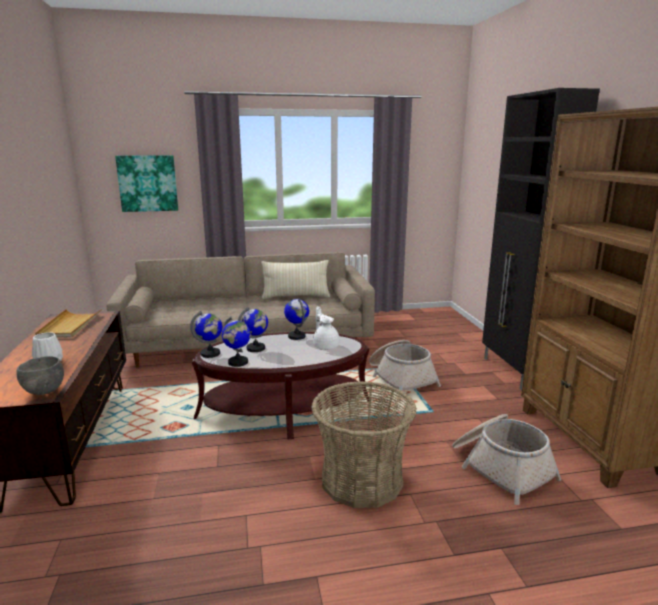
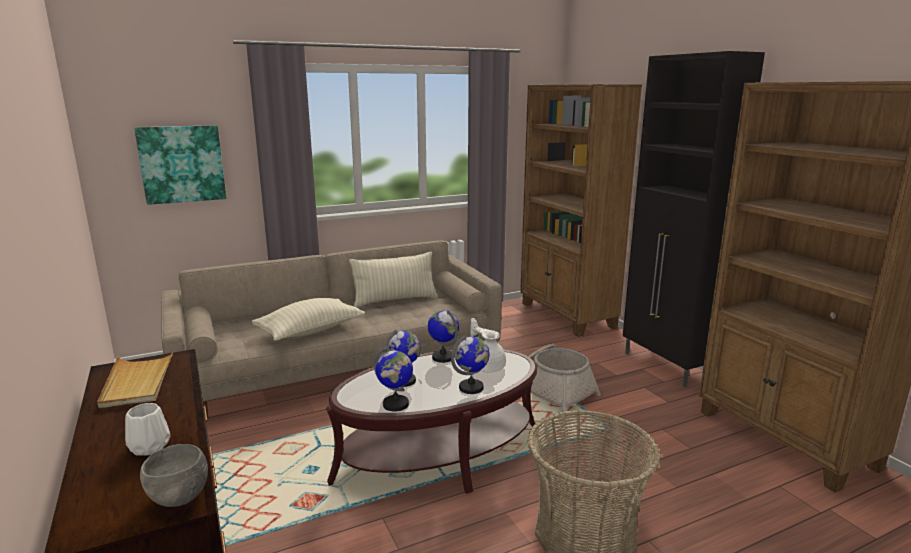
camera: 15 degrees left, 0 degrees up
globe [190,311,222,358] -> globe moved to [451,335,490,394]
basket [452,414,561,505] -> none
none -> beige pillow [252,298,366,341]
none -> brown bookcase [520,84,642,337]

